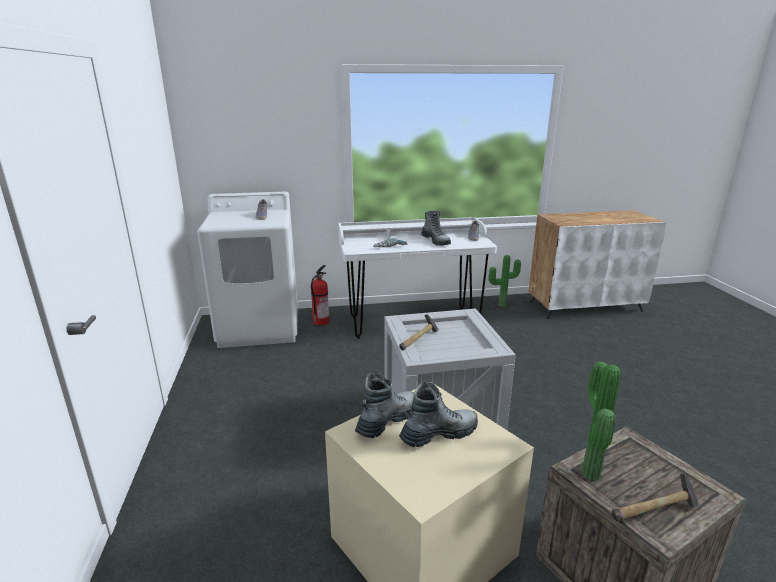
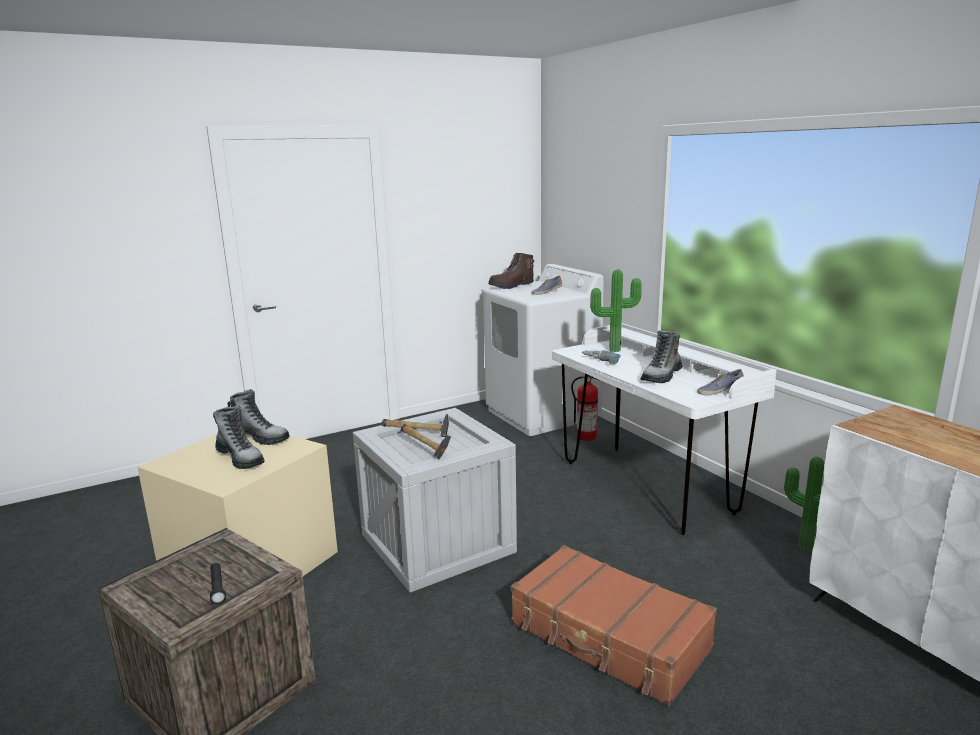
camera: 70 degrees right, 5 degrees down
potted plant [582,362,621,481] -> potted plant moved to [590,269,642,352]
hammer [612,473,699,521] -> hammer moved to [401,424,451,460]
none -> black flashlight [210,563,226,605]
none -> brown boot [488,253,534,289]
none -> brown suitcase [511,545,717,706]

